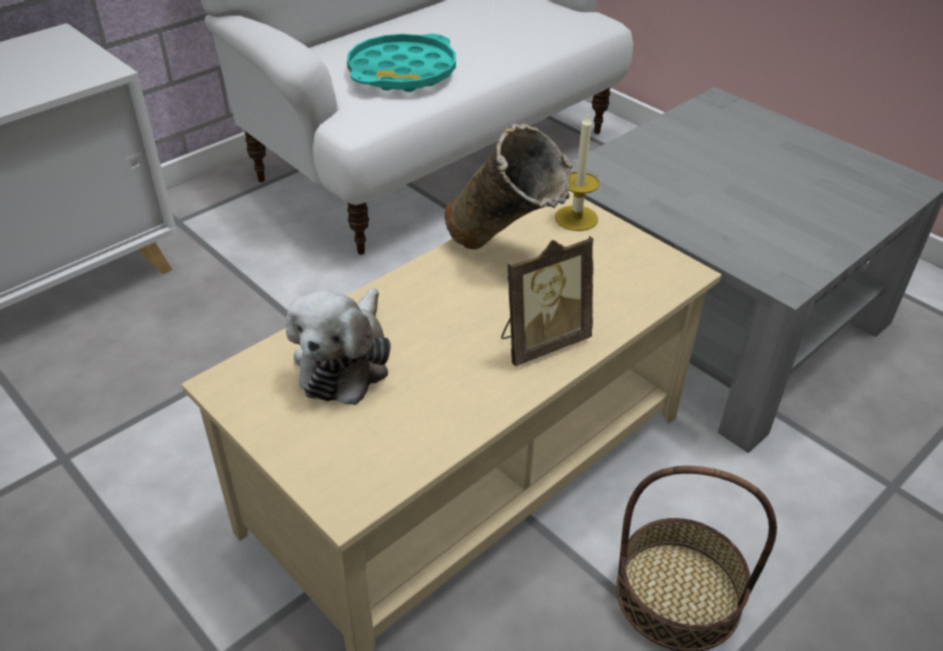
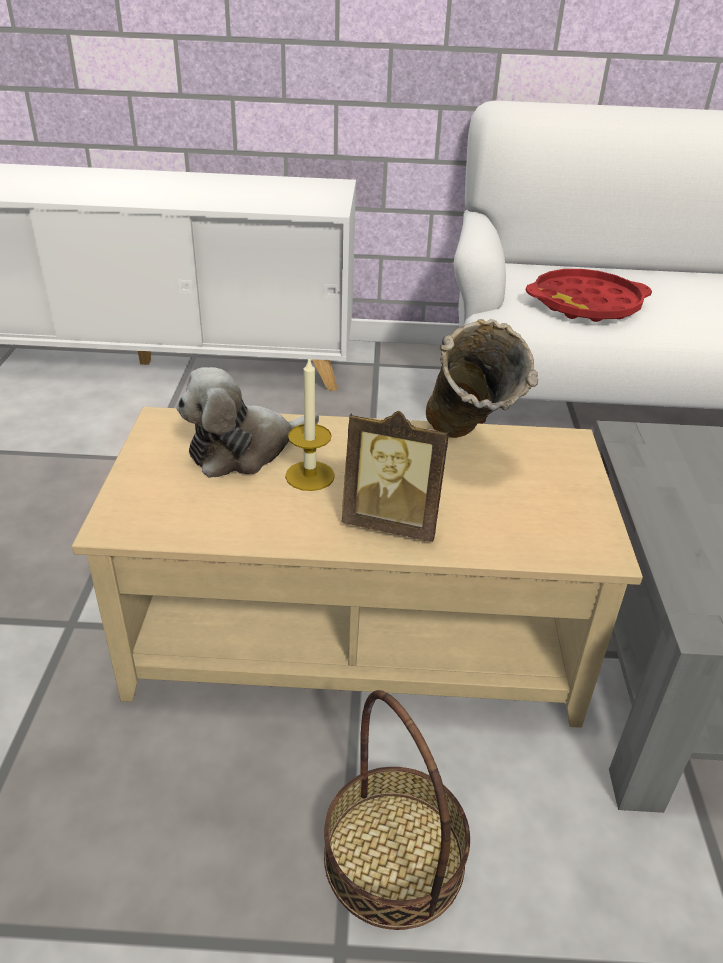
camera: 45 degrees right, 5 degrees down
turquoise tray [347,34,456,92] -> red tray [526,269,652,322]
candle [555,114,599,231] -> candle moved to [285,357,335,491]

